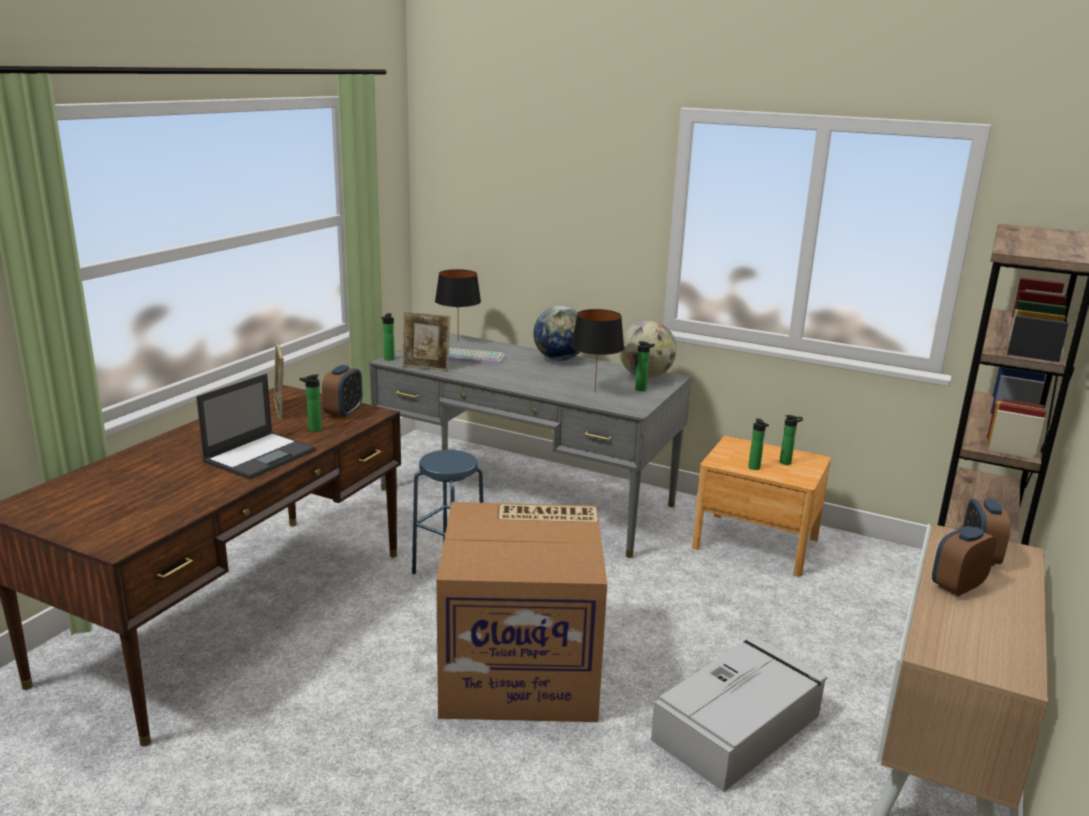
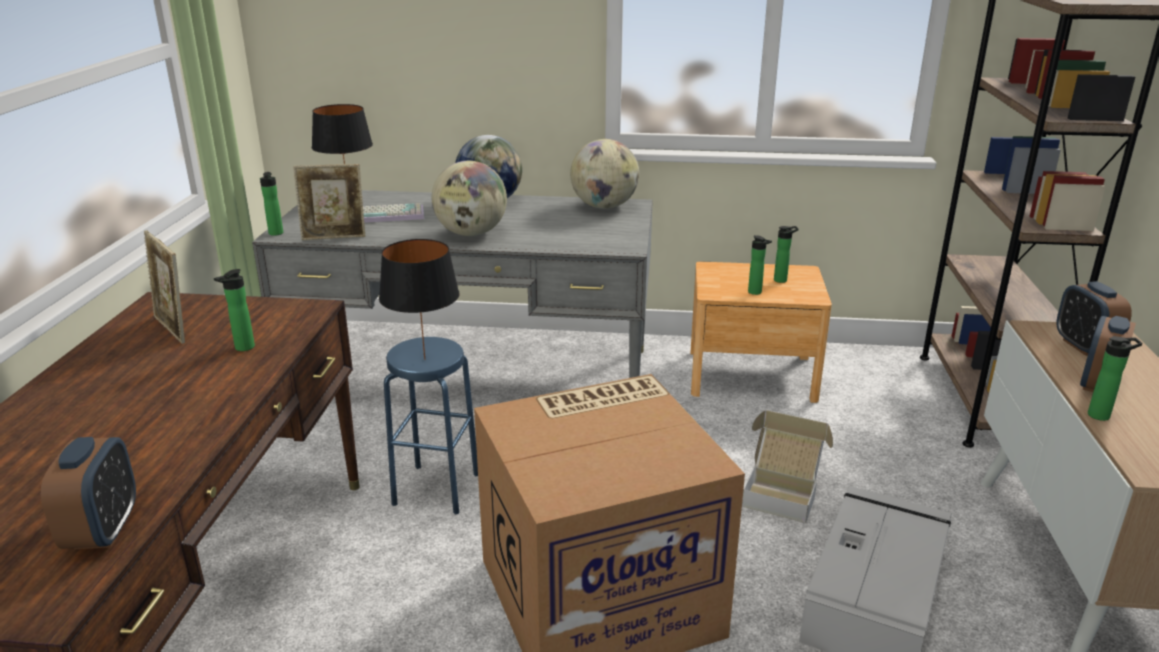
camera: 20 degrees left, 5 degrees up
laptop [196,374,316,479] -> none
alarm clock [322,365,362,418] -> alarm clock moved to [41,437,136,549]
black table lamp [571,309,624,390] -> black table lamp moved to [379,239,459,360]
bottle [635,341,655,391] -> bottle moved to [1088,336,1142,421]
none -> globe [431,161,507,236]
none -> cardboard box [742,410,833,523]

